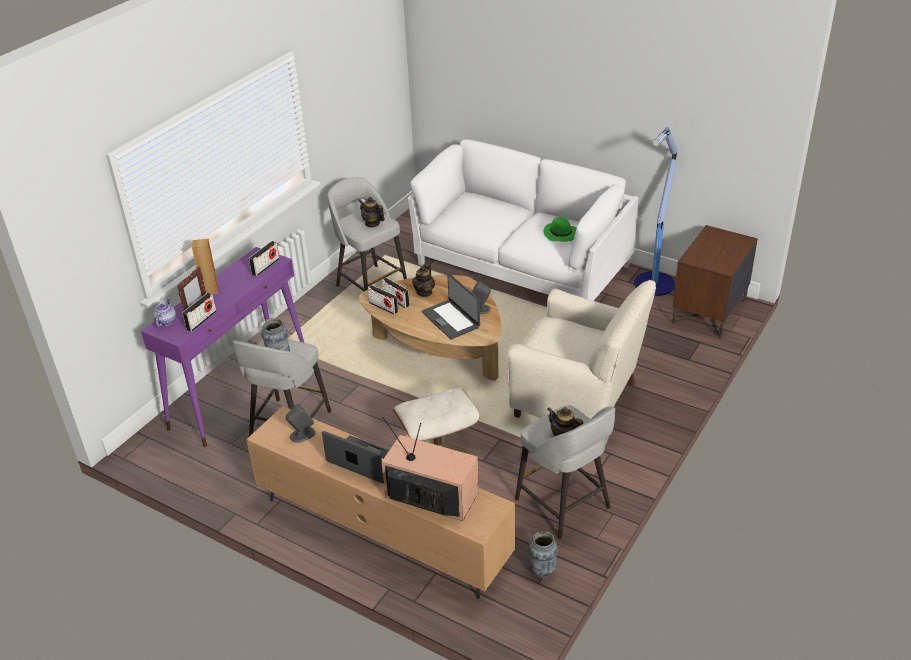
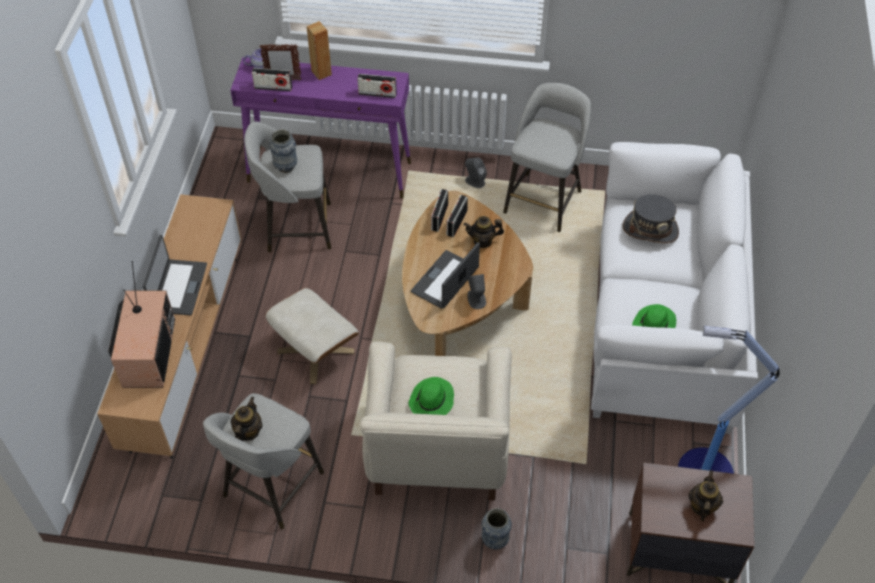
camera: 65 degrees right, 15 degrees up
grey speaker [286,404,316,443] -> grey speaker moved to [465,157,487,188]
teapot [359,197,385,228] -> teapot moved to [689,470,723,521]
vase [529,531,558,578] -> vase moved to [481,508,512,550]
none -> green hat [409,377,454,415]
none -> grey hat [622,194,679,244]

